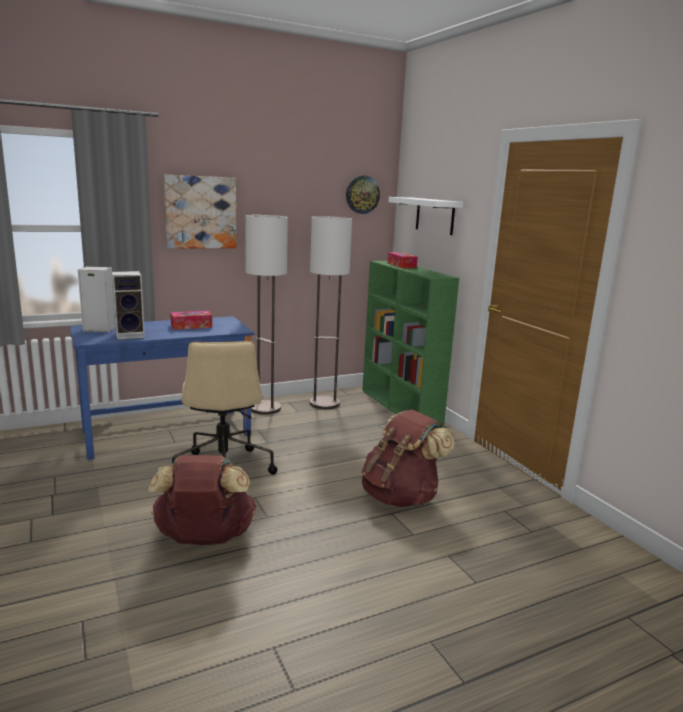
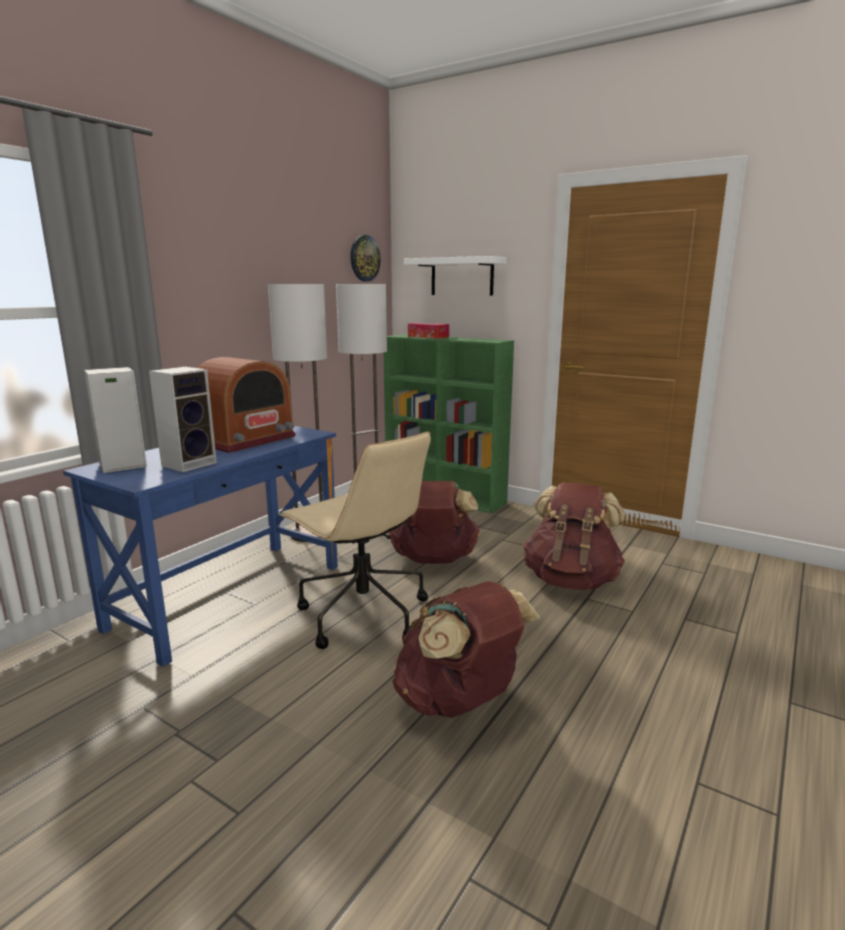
camera: 30 degrees left, 0 degrees up
picture [164,175,236,249] -> none
tissue box [170,311,212,330] -> radio [198,357,296,453]
none -> brown backpack [388,481,480,564]

